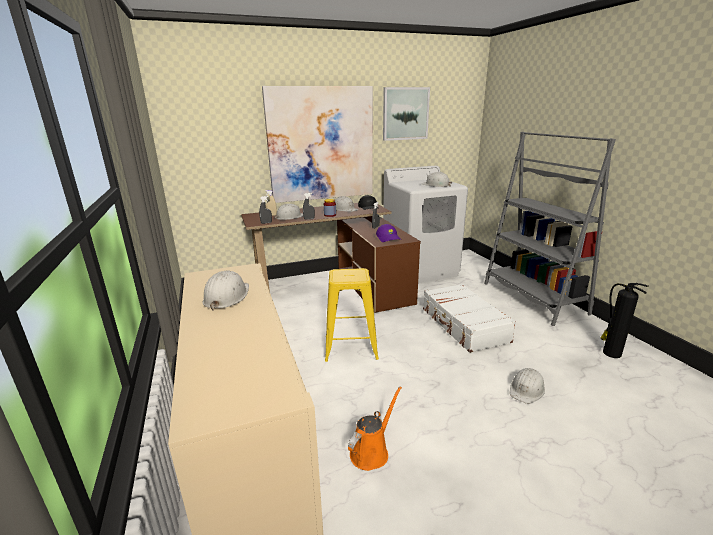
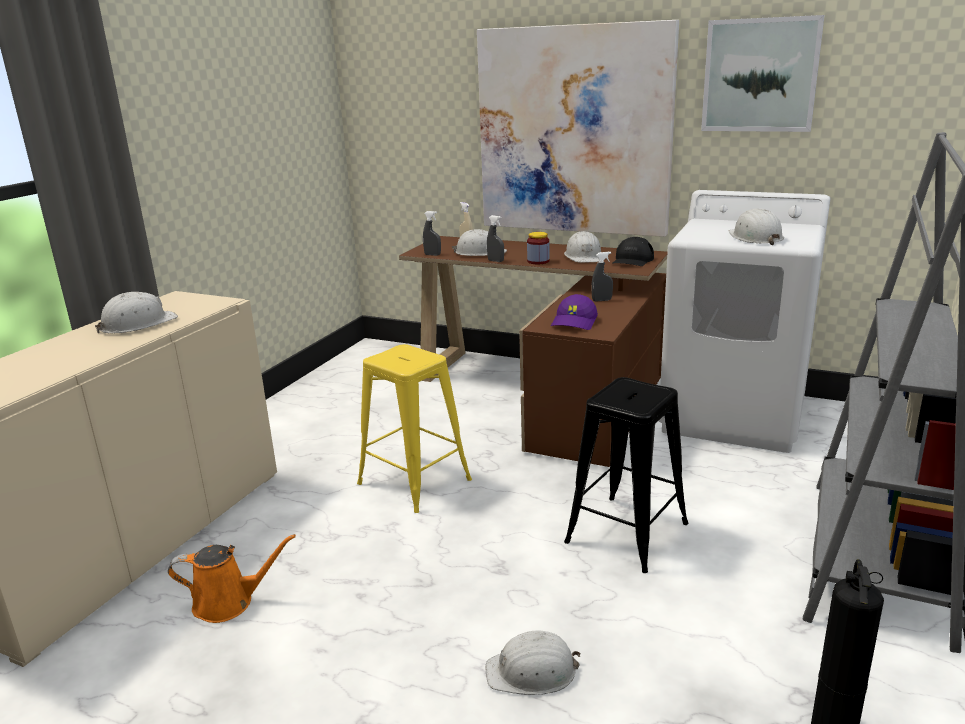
camera: 45 degrees right, 0 degrees up
white suitcase [423,284,516,353] -> black stool [564,377,688,573]

